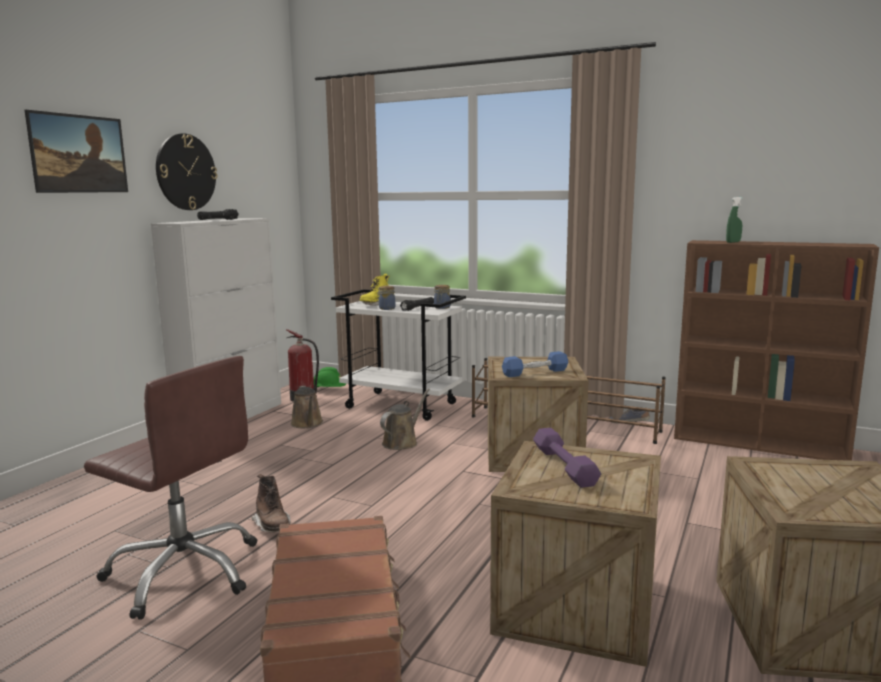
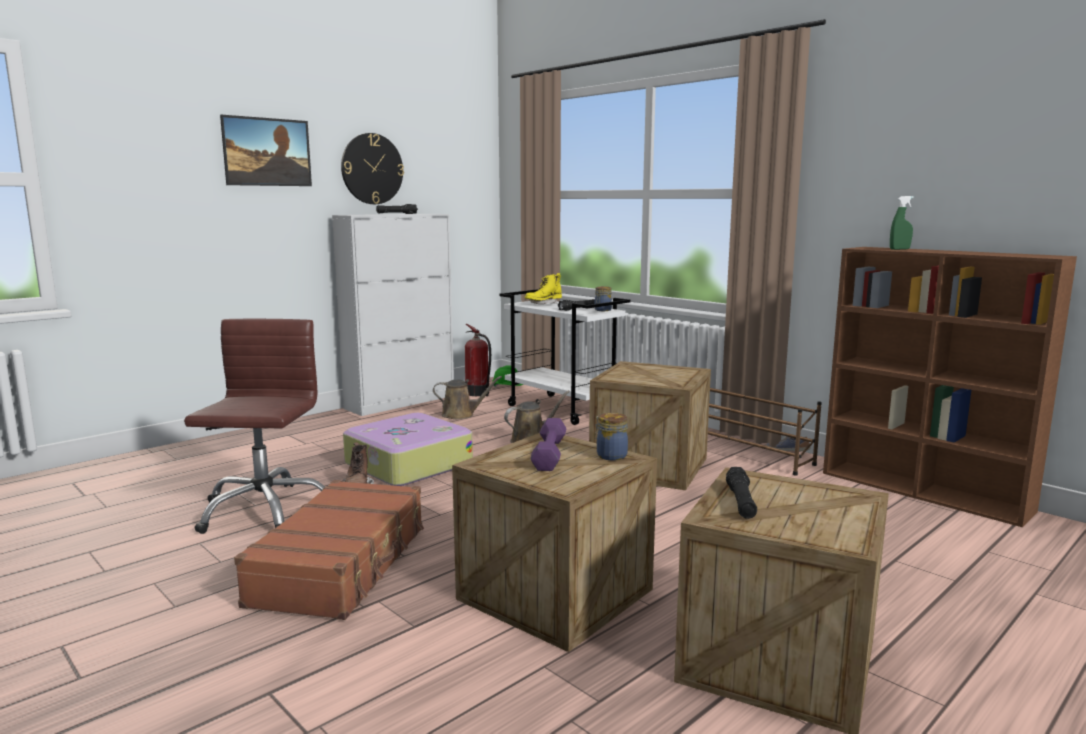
camera: 20 degrees right, 0 degrees up
brown office chair [84,356,257,620] -> brown office chair turned 135 degrees counterclockwise [184,319,324,534]
brown watering can [291,386,323,428] -> brown watering can turned 90 degrees counterclockwise [433,376,502,419]
jar [377,286,396,310] -> jar moved to [594,413,628,461]
blue dumbbell [502,351,568,377] -> none
none -> suitcase [343,413,473,486]
none -> black flashlight [726,467,757,519]

